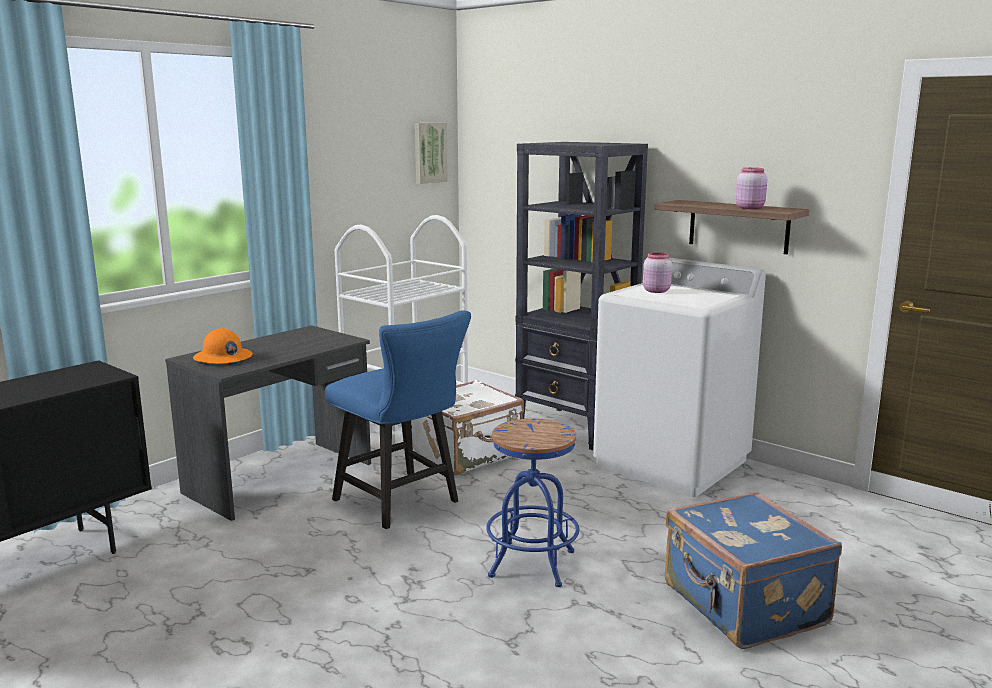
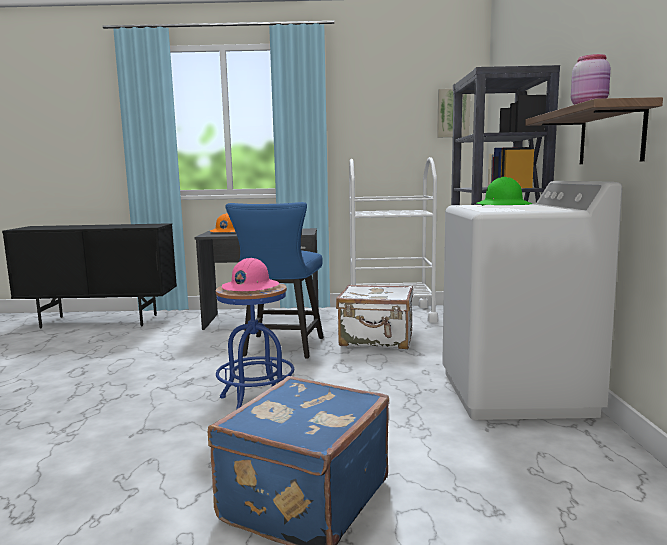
camera: 50 degrees right, 5 degrees down
pink jar [643,252,672,293] -> green hard hat [476,177,532,206]
none -> pink hard hat [222,258,279,291]

